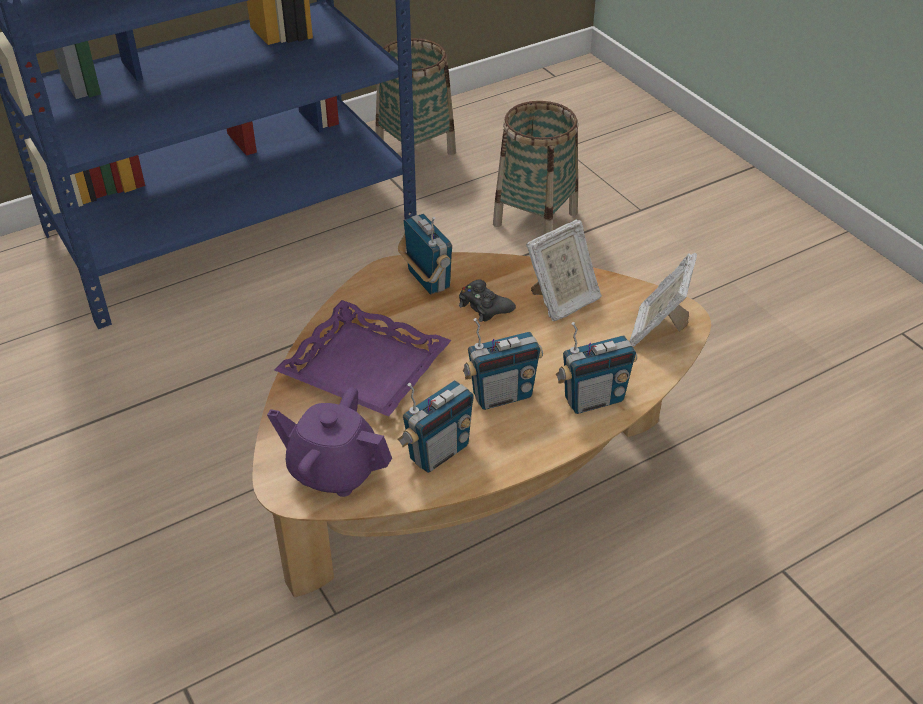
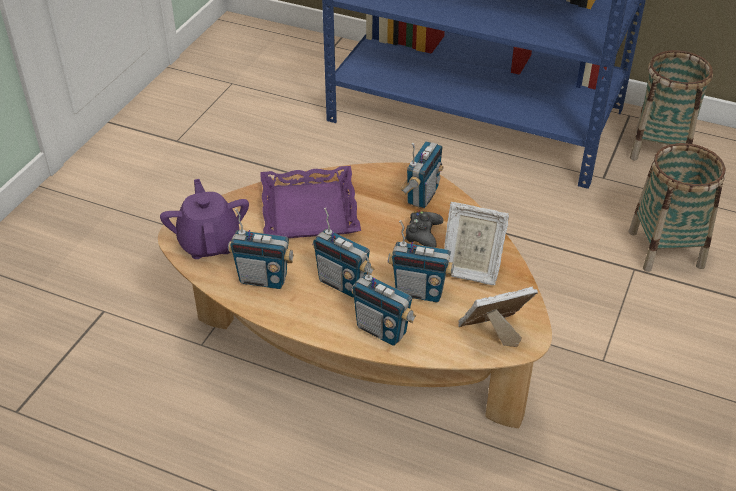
camera: 55 degrees right, 0 degrees up
none -> radio [388,220,454,302]

